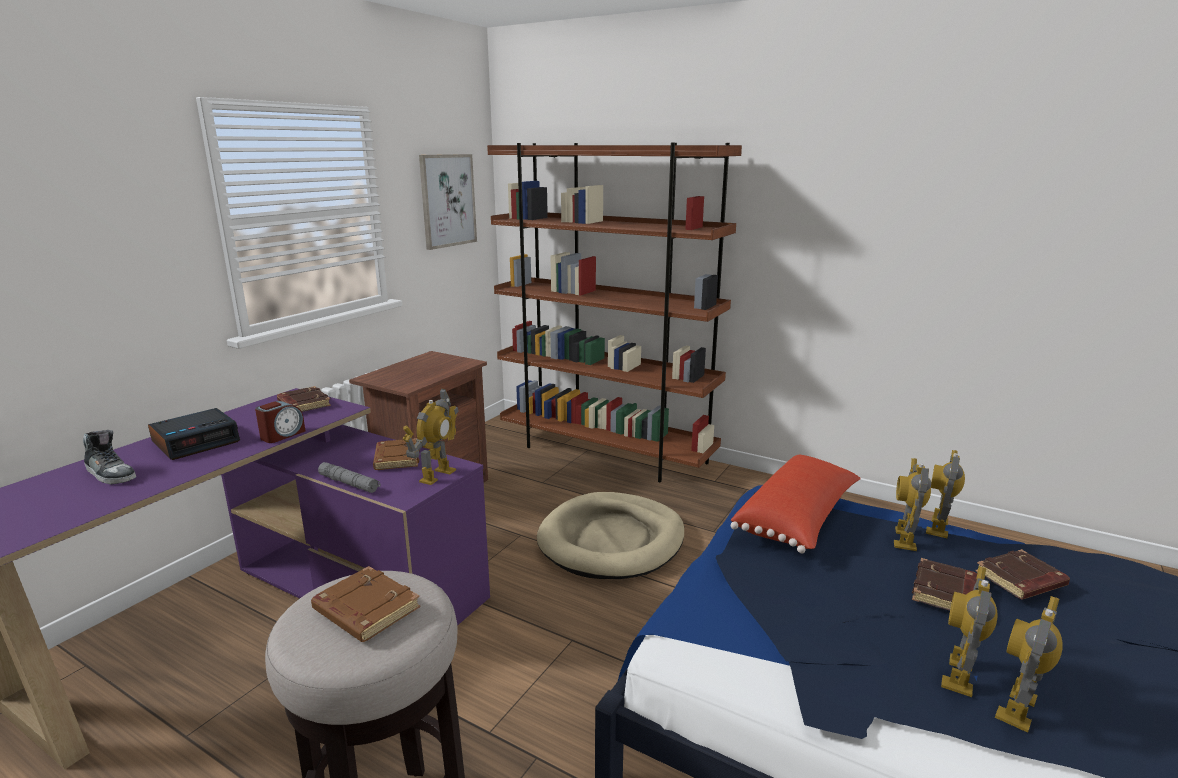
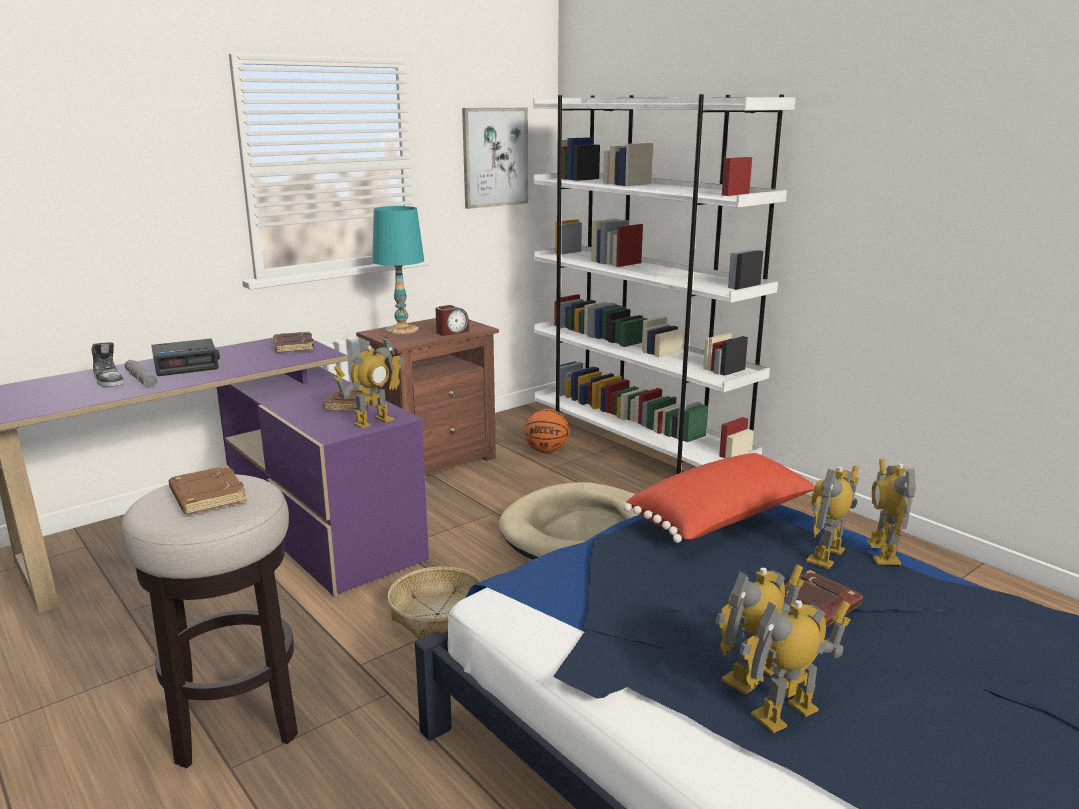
camera: 20 degrees right, 0 degrees up
alarm clock [255,401,305,443] -> alarm clock moved to [435,305,469,336]
grey flashlight [318,462,381,493] -> grey flashlight moved to [125,360,157,388]
brown bookcase [487,143,742,482] -> white bookcase [533,94,796,474]
toy robot [926,450,965,538] -> toy robot turned 45 degrees counterclockwise [867,459,916,565]
brown book [975,549,1070,599] -> none
none -> turquoise table lamp [372,206,424,334]
none -> basket [387,567,481,639]
none -> basketball [524,409,569,453]

